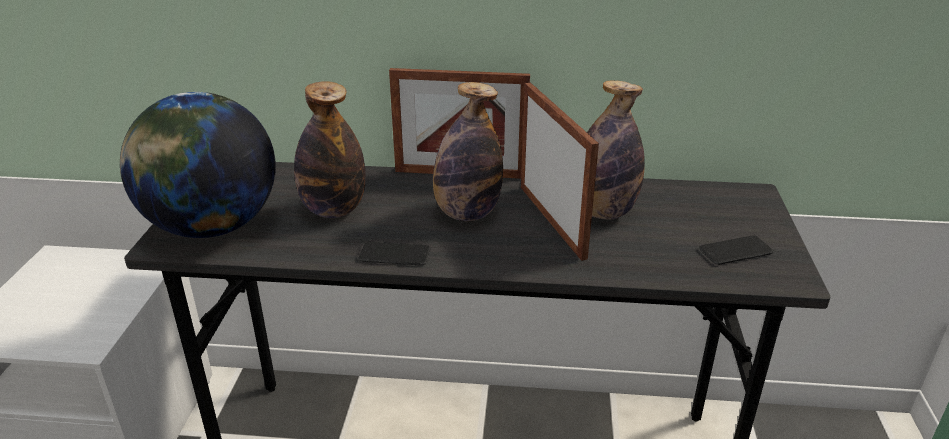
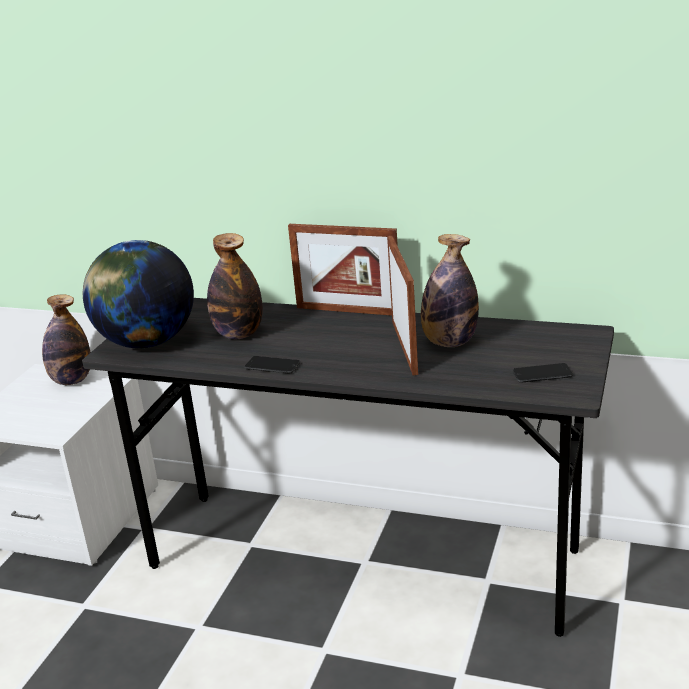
camera: 15 degrees right, 5 degrees down
bottle [433,82,503,221] -> bottle moved to [42,294,90,385]

